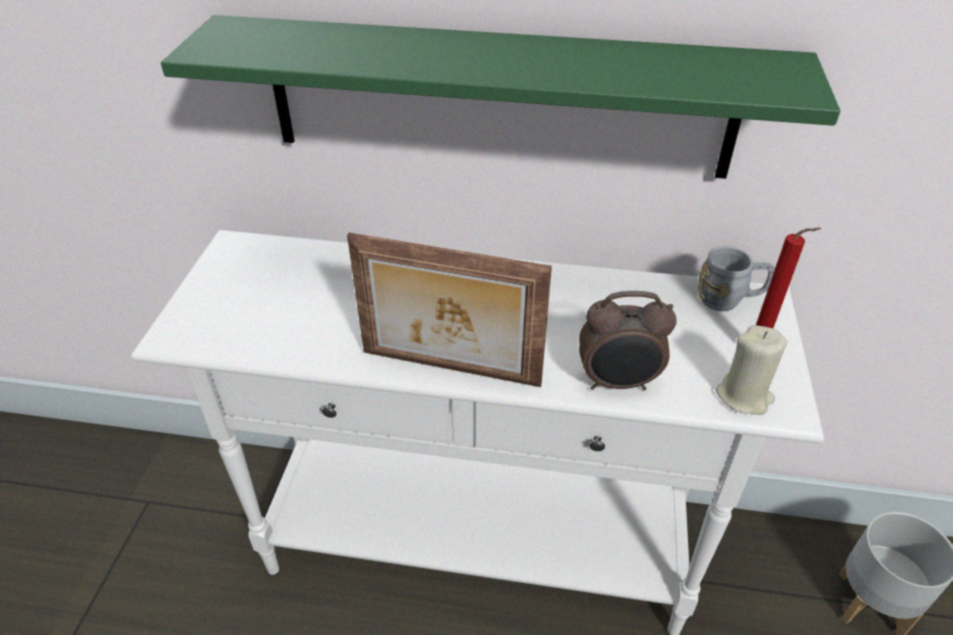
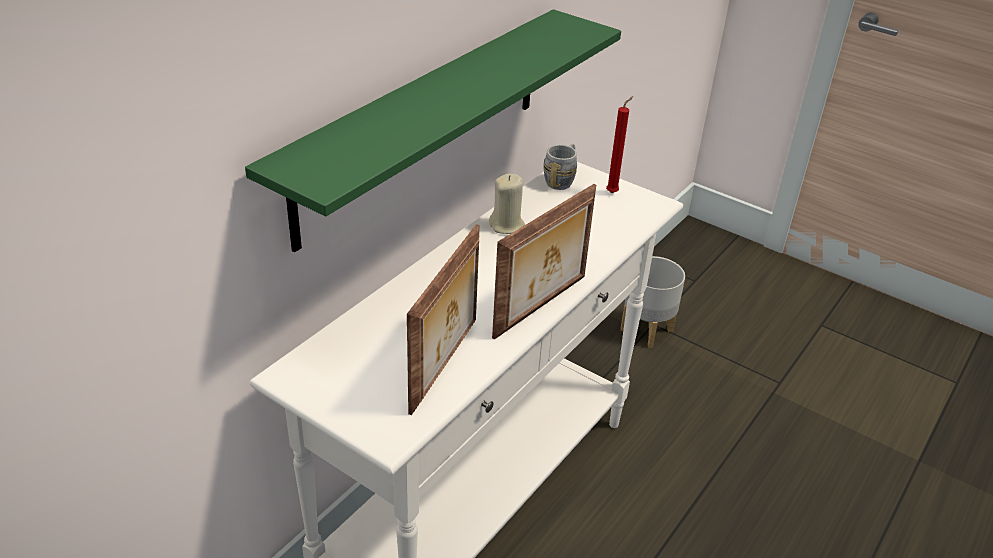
camera: 65 degrees left, 5 degrees down
alarm clock [579,291,676,390] -> none
beige candle [716,325,787,415] -> beige candle moved to [489,174,525,234]
none -> picture frame [407,224,479,415]

